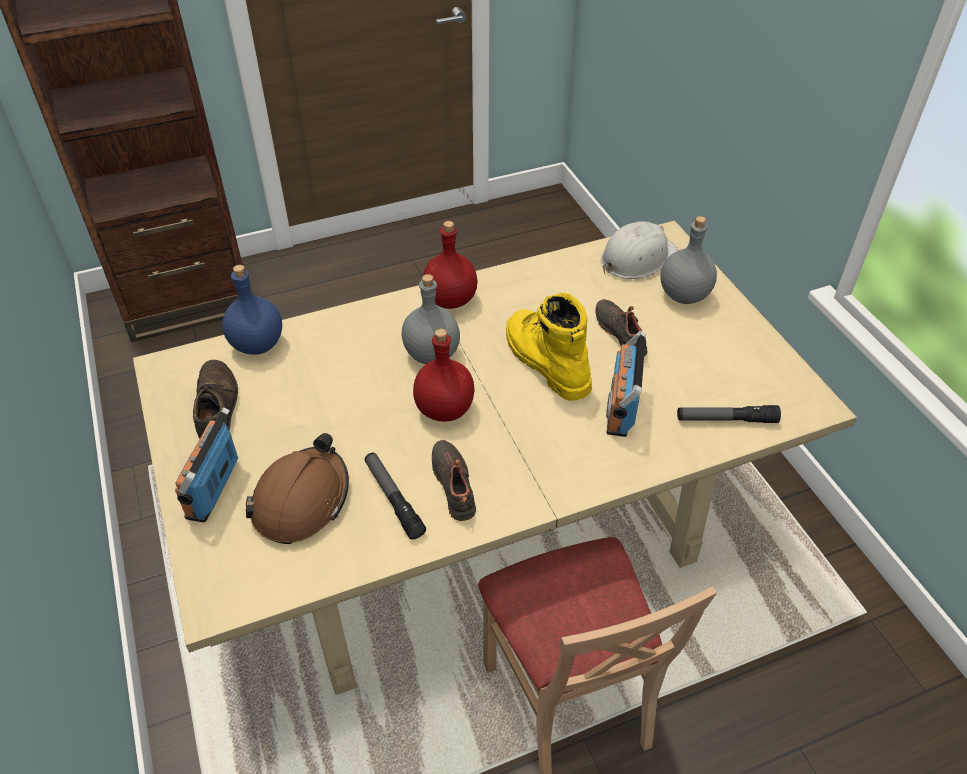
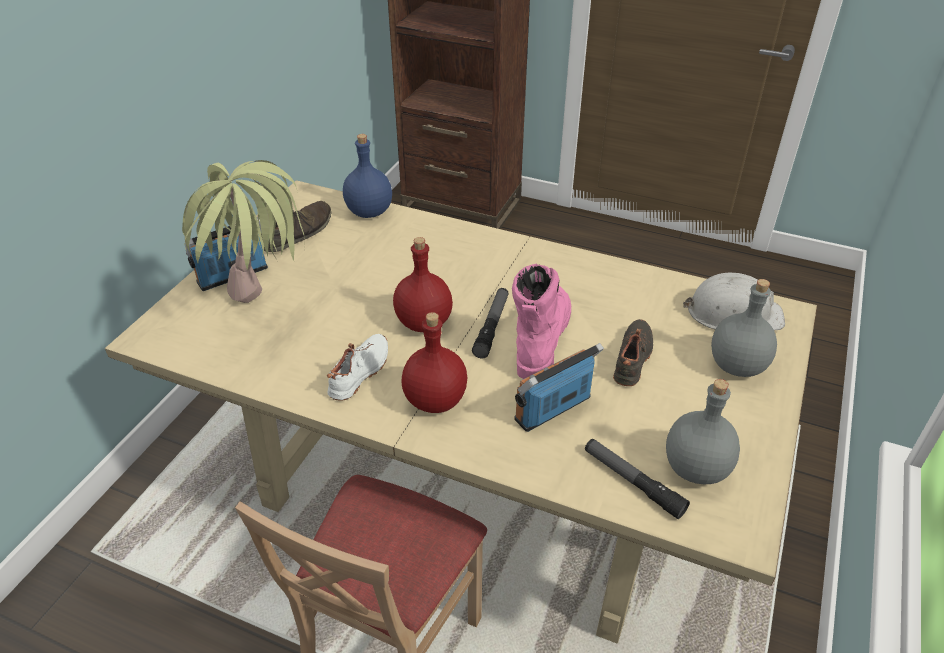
camera: 45 degrees right, 5 degrees down
brown hard hat [246,433,349,544] -> potted plant [182,160,305,303]
flashlight [365,453,426,539] -> flashlight moved to [472,288,509,358]
grey bottle [402,274,460,364] -> grey bottle moved to [666,379,740,484]
red bottle [423,221,478,309] -> red bottle moved to [402,312,467,413]
black shoe [432,440,476,521] -> white shoe [327,334,388,401]
yellow boot [506,293,592,401] -> pink boot [512,264,571,379]

